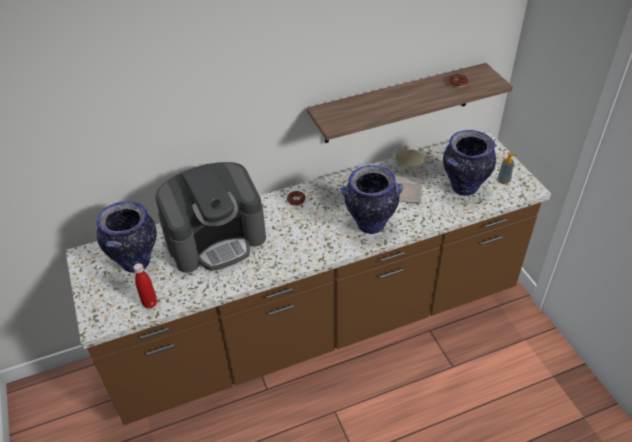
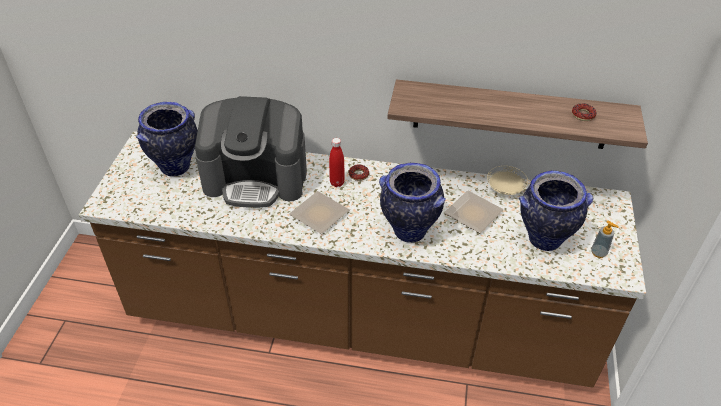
camera: 30 degrees right, 0 degrees up
red bottle [133,263,157,308] -> red bottle moved to [329,138,345,187]
none -> plate [289,191,350,234]

